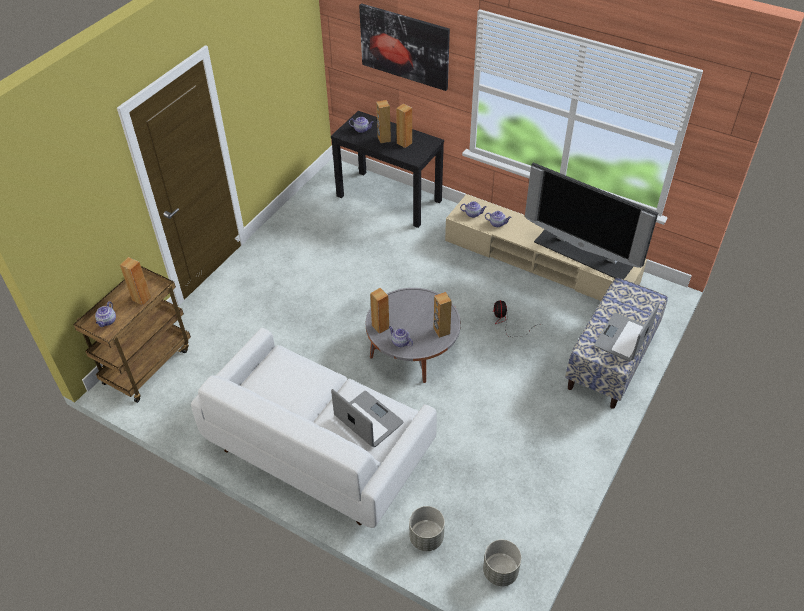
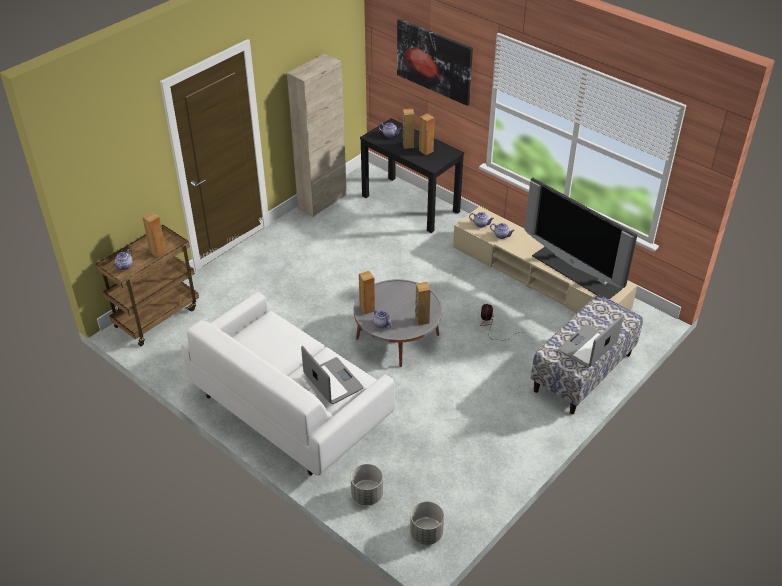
camera: 10 degrees right, 5 degrees down
none -> beige cabinet [287,53,347,217]

